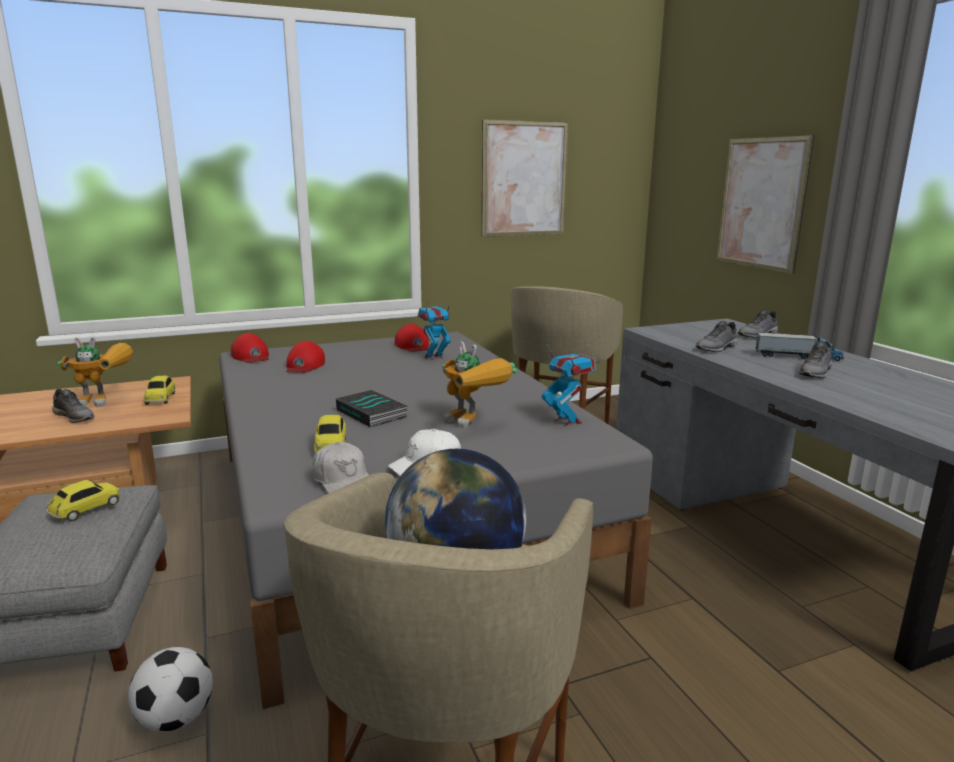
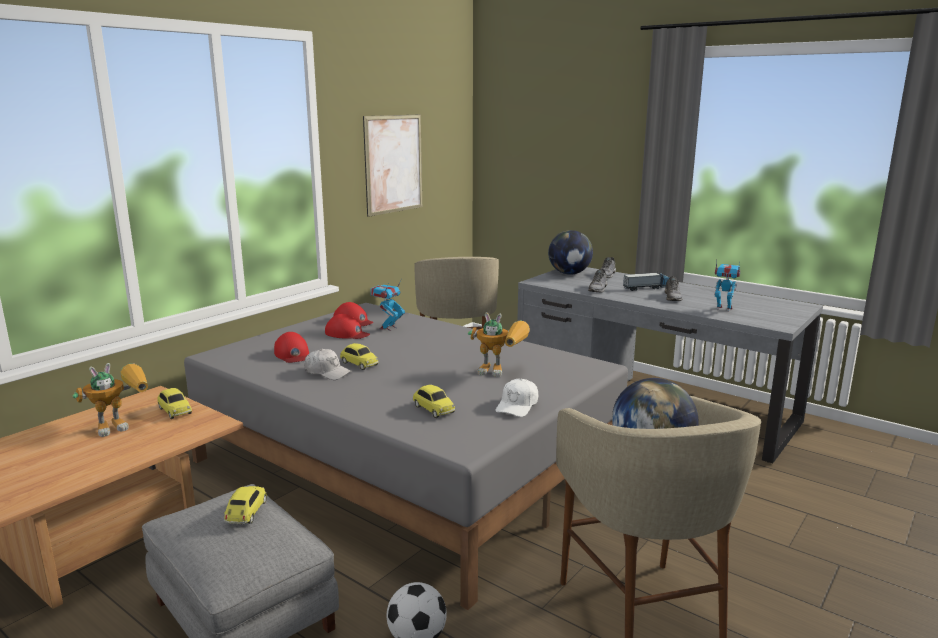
camera: 30 degrees left, 0 degrees up
grey shoe [52,389,95,423] -> none
red cap [231,333,269,363] -> red cap moved to [325,314,370,339]
white cap [313,442,369,494] -> white cap moved to [304,349,352,380]
book [336,390,407,427] -> none
toy robot [542,344,596,426] -> toy robot moved to [715,259,740,311]
picture [717,135,814,274] -> none
none -> toy car [340,343,379,370]
none -> globe [548,230,593,275]

